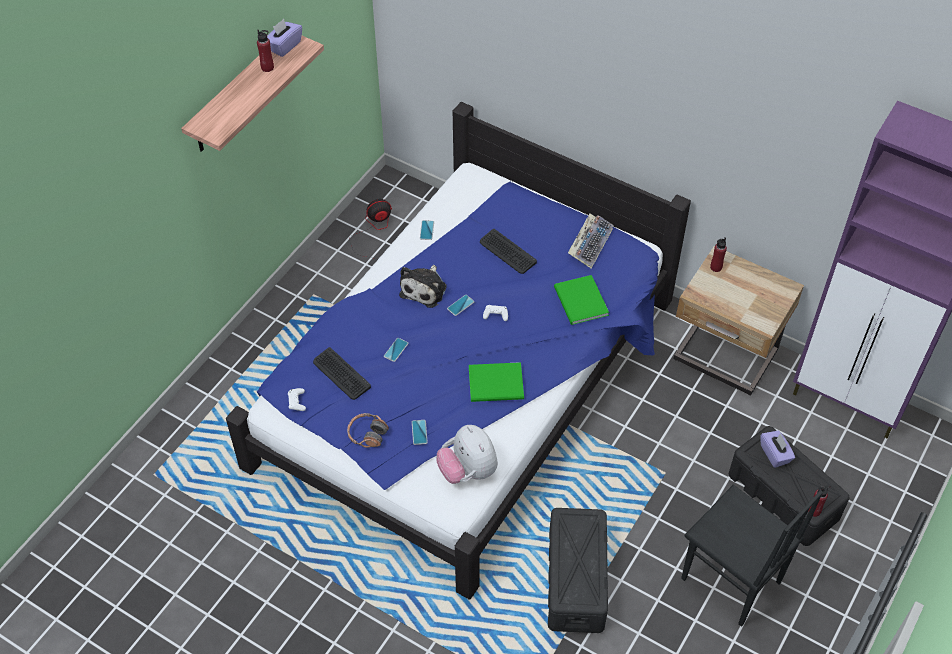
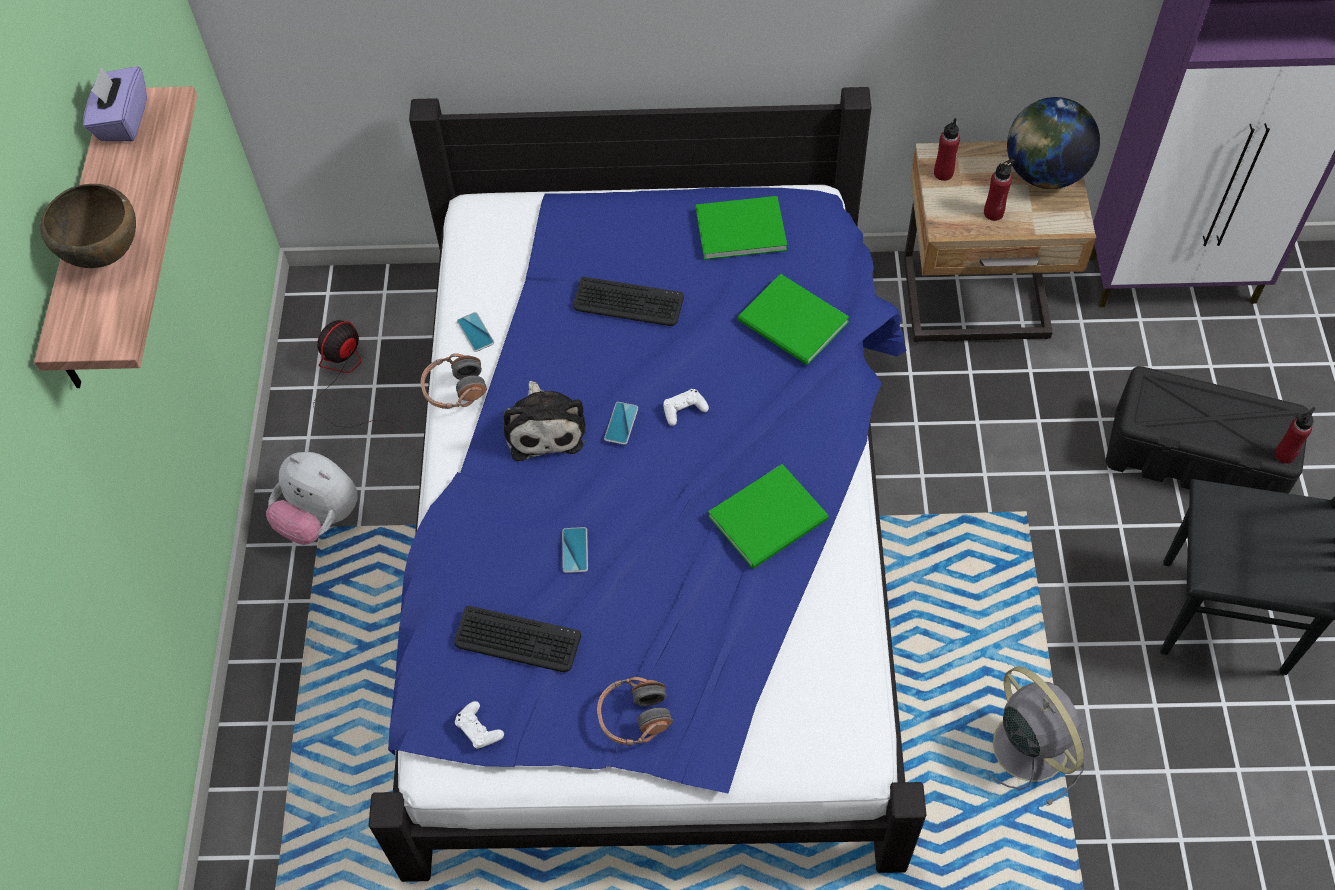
camera: 30 degrees left, 5 degrees up
red bottle [257,30,274,72] -> red bottle moved to [984,159,1015,221]
phone [412,420,428,445] -> none
plush toy [437,425,498,484] -> plush toy moved to [266,452,358,545]
black storage box [548,508,608,633] -> grey fan [986,666,1086,806]
keyboard [568,214,614,269] -> green book [696,196,787,260]
purple tissue box [760,430,795,468] -> none
none -> brown bowl [40,184,136,268]
none -> headphones [421,353,487,409]
none -> globe [1007,97,1100,189]

